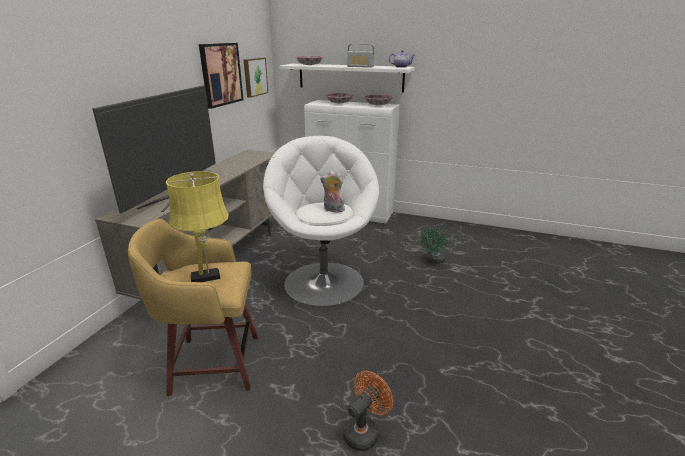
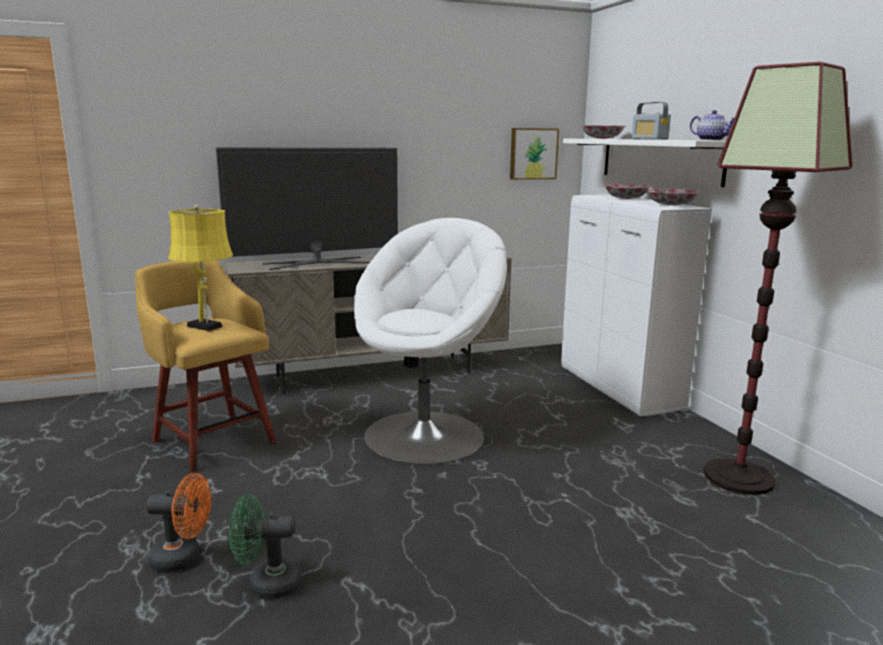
camera: 50 degrees right, 10 degrees down
picture [199,43,243,109] -> none
plush toy [320,171,345,213] -> none
green fan [421,228,447,264] -> green fan moved to [229,494,301,599]
none -> floor lamp [703,62,853,495]

